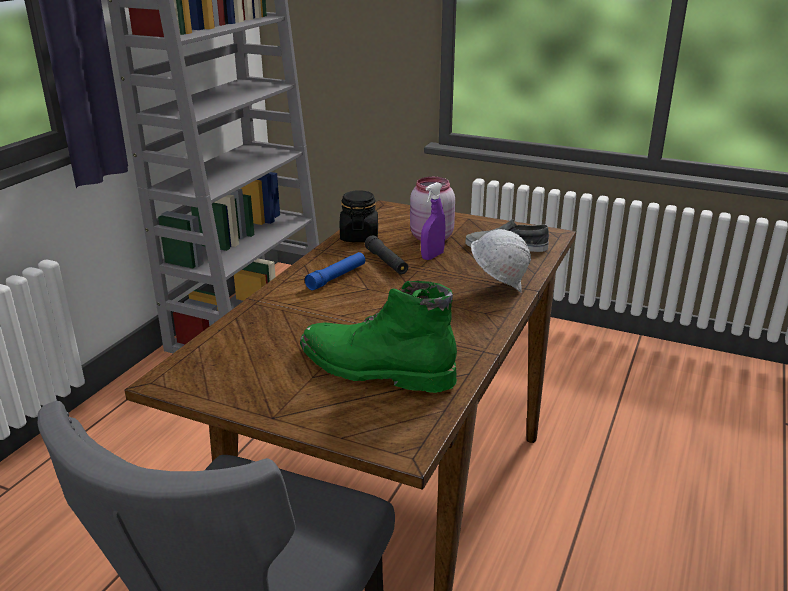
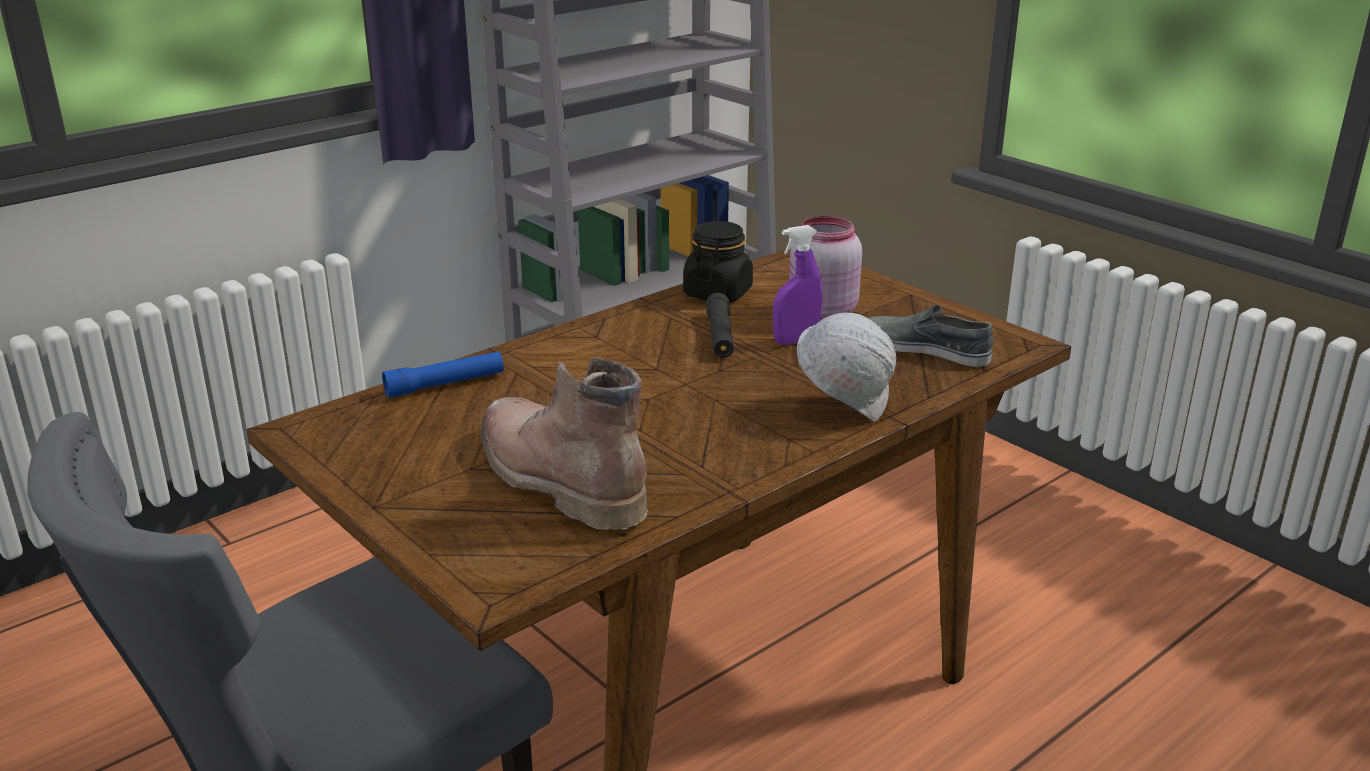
camera: 25 degrees right, 0 degrees up
green boot [300,281,457,393] -> brown boot [481,357,648,530]
blue flashlight [305,252,365,291] -> blue flashlight moved to [382,352,504,398]

